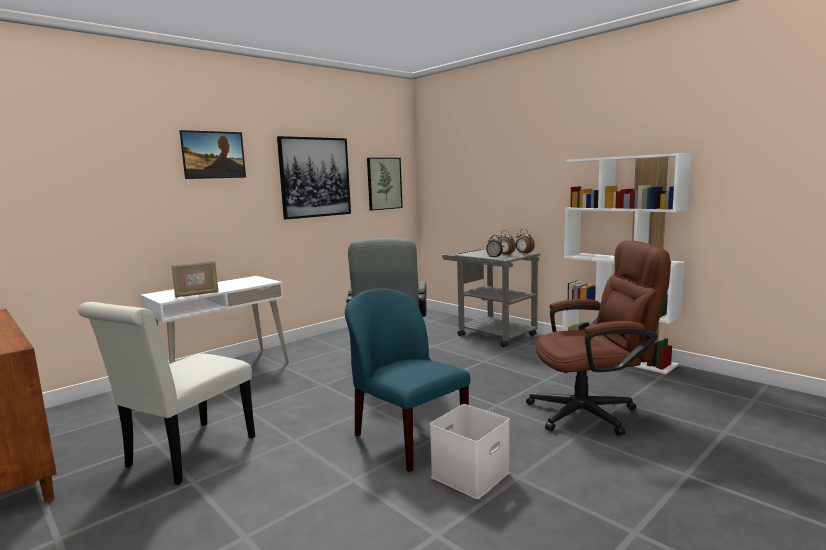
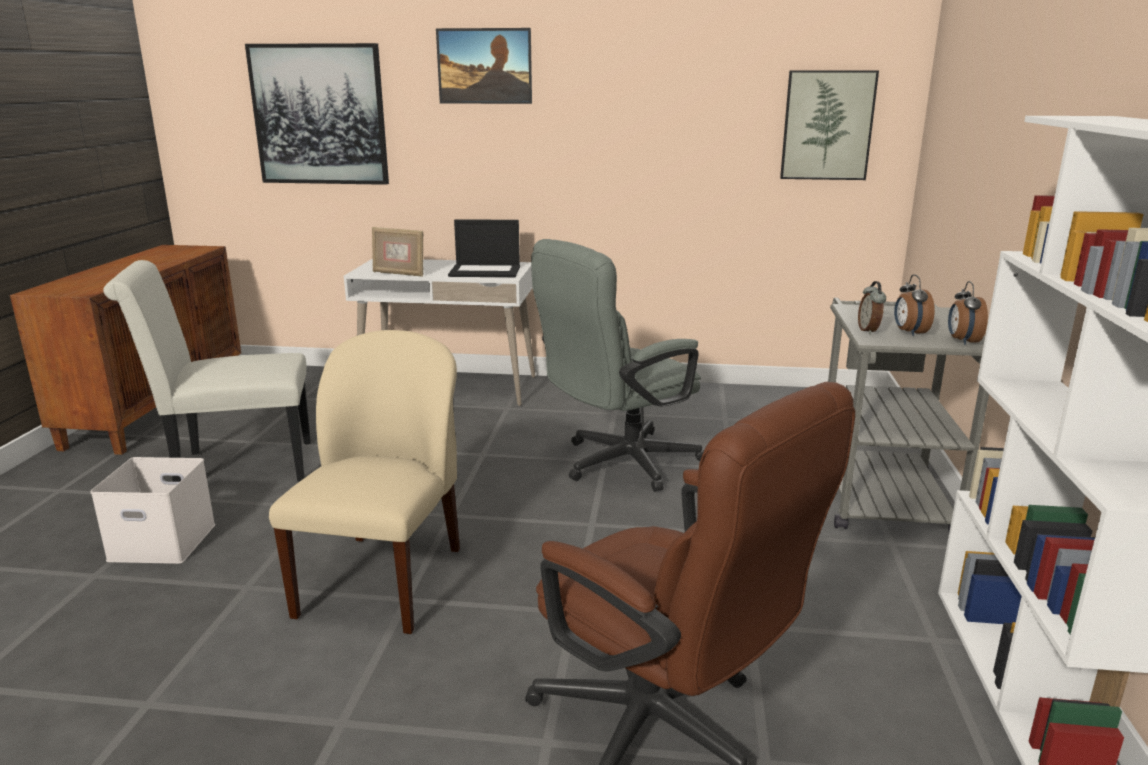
camera: 50 degrees right, 10 degrees up
picture [277,136,351,220] -> picture moved to [245,43,389,185]
blue chair [345,288,471,472] -> beige chair [269,330,460,634]
white storage box [430,404,510,499] -> white storage box moved to [90,457,216,564]
none -> laptop [448,219,520,277]

